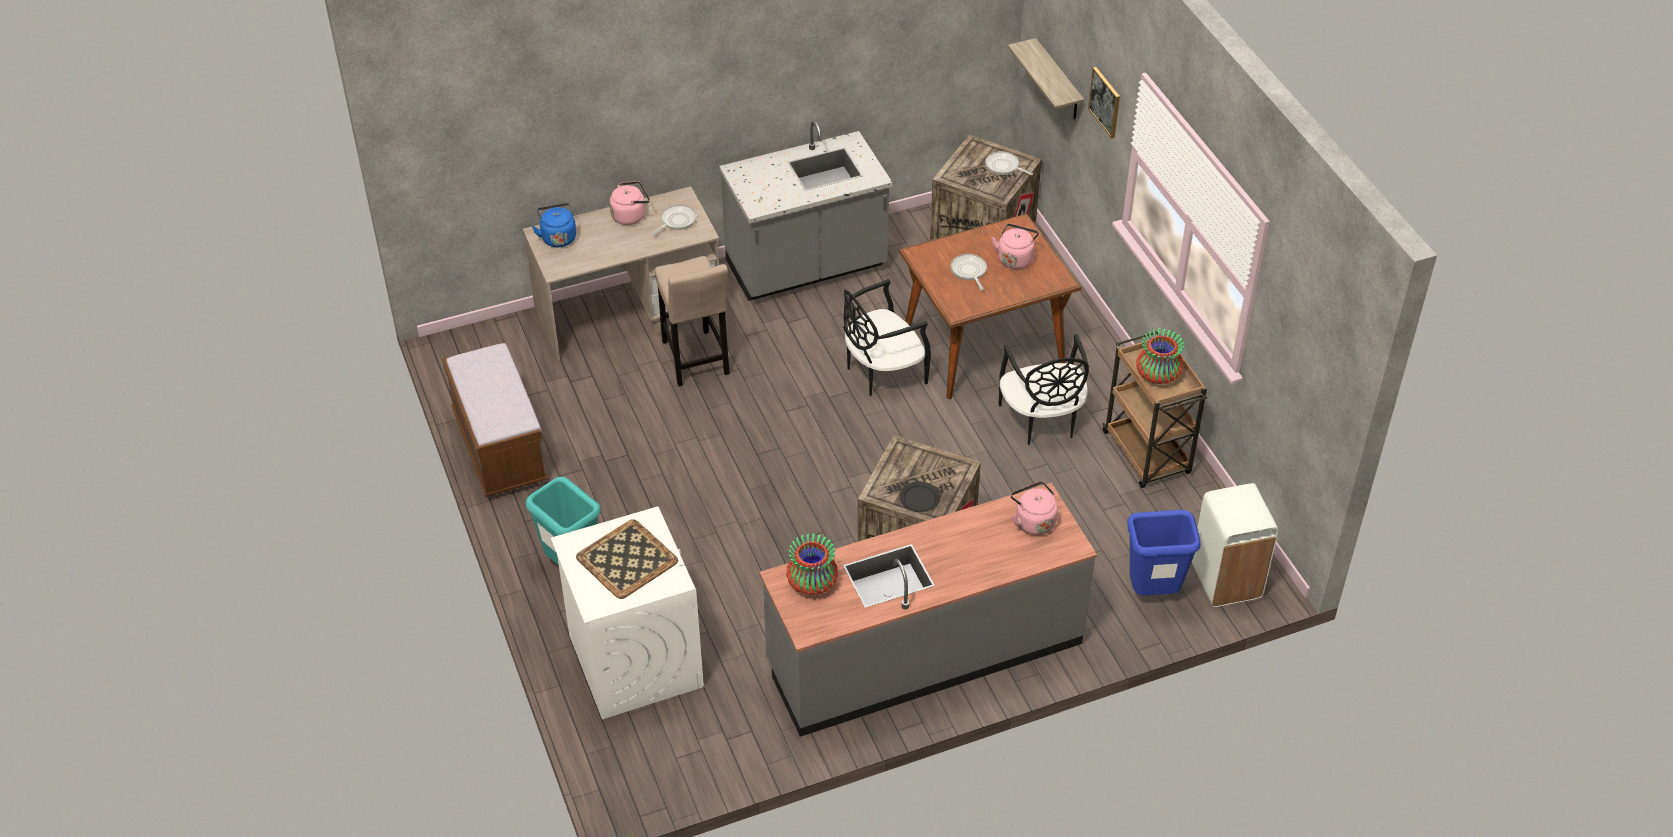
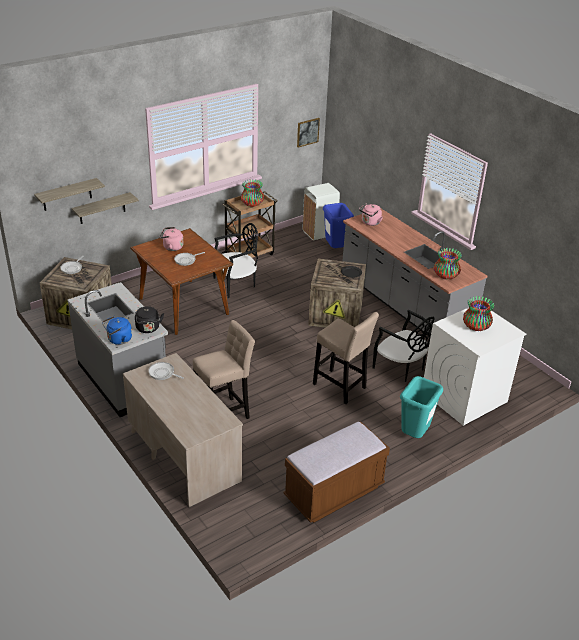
camera: 105 degrees left, 10 degrees down
blue kettle [532,203,576,247] -> blue kettle moved to [102,316,132,345]
tray [576,519,678,599] -> vase [463,296,495,331]
pink kettle [610,181,650,225] -> none
black chair [843,279,931,396] -> black chair moved to [373,310,435,382]
picture [1088,67,1120,139] -> picture moved to [297,118,320,148]
none -> shelf [71,192,139,224]
none -> black kettle [135,306,164,333]
none -> beige stool [313,312,379,404]

